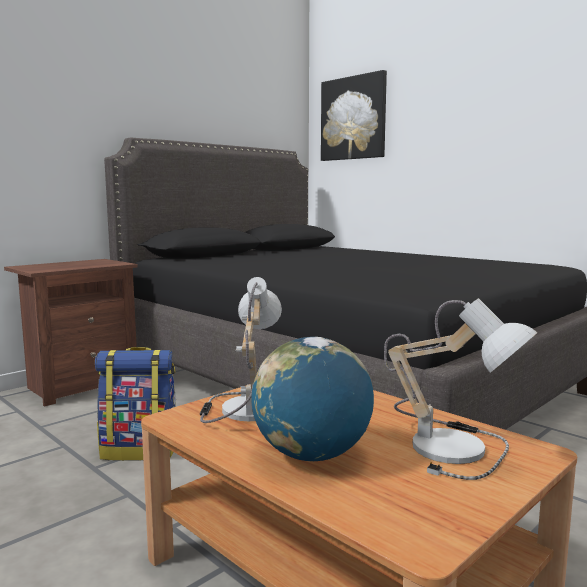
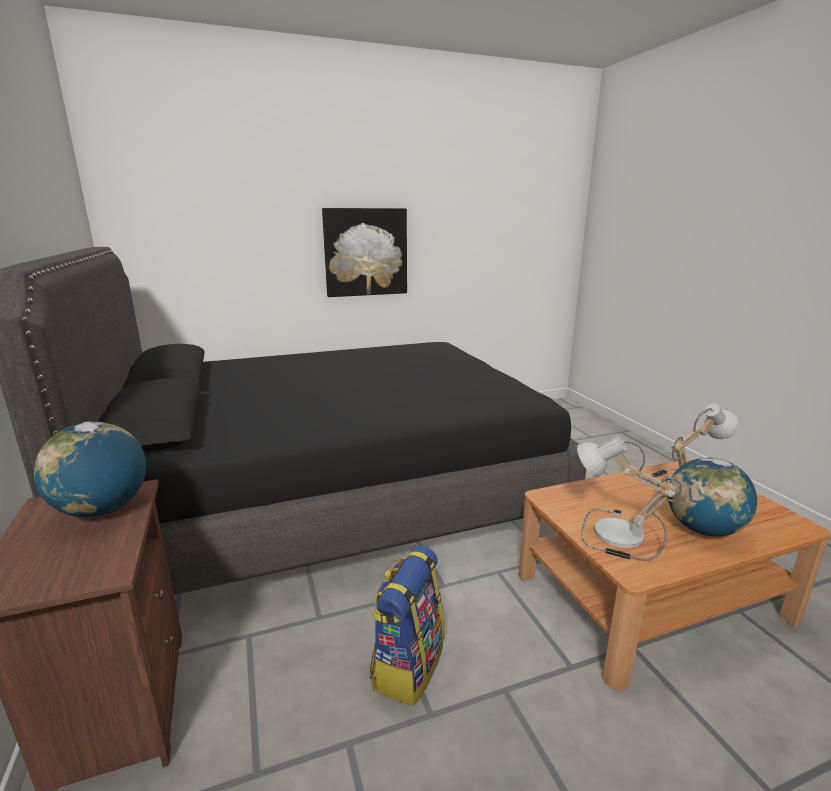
camera: 65 degrees left, 10 degrees up
picture [321,70,387,161] -> picture moved to [322,208,407,297]
none -> globe [34,422,146,517]

